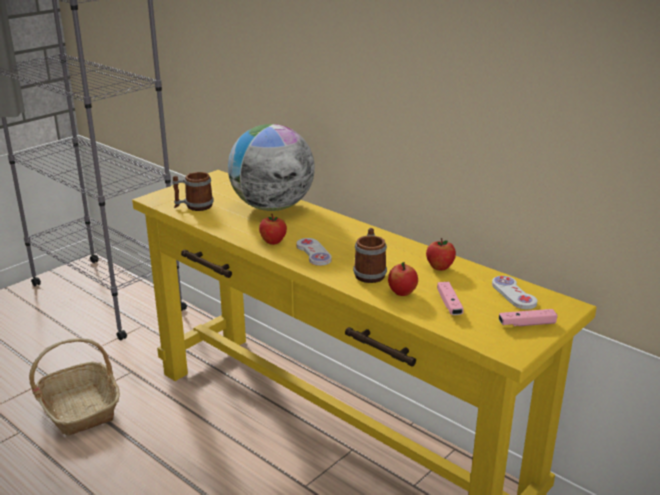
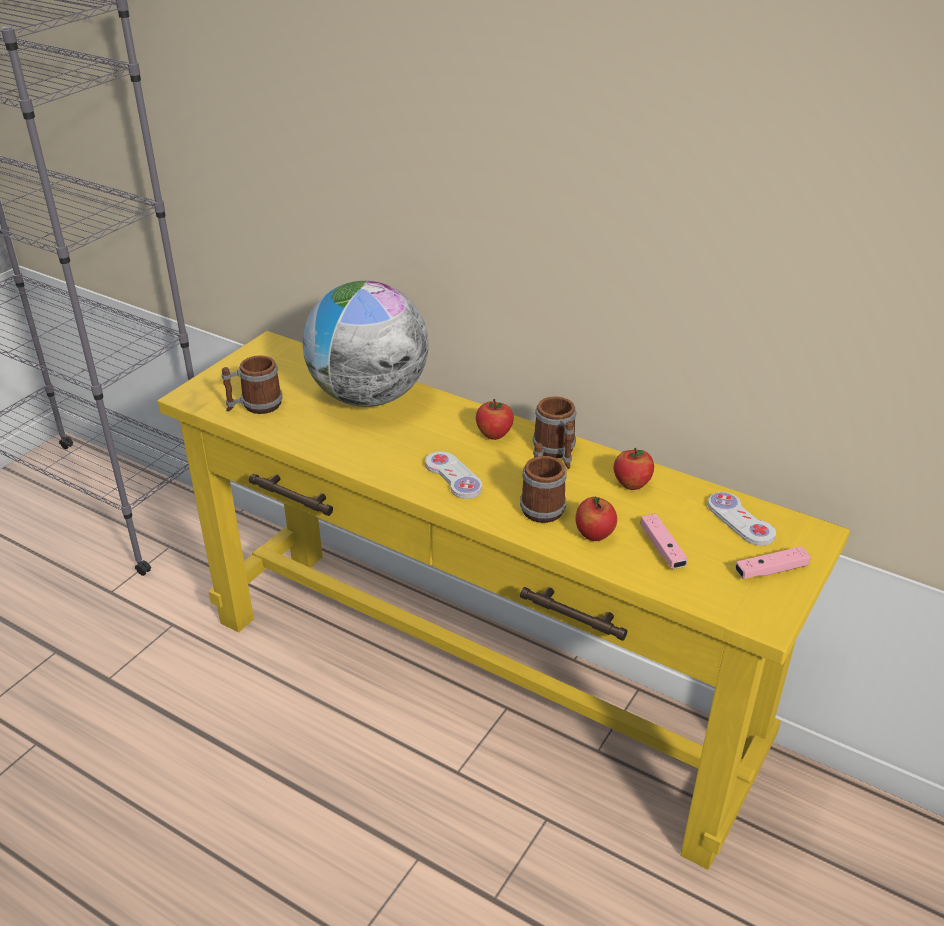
camera: 10 degrees left, 10 degrees up
basket [29,338,120,436] -> none
apple [259,214,287,245] -> apple moved to [476,399,514,440]
none -> mug [533,396,576,469]

